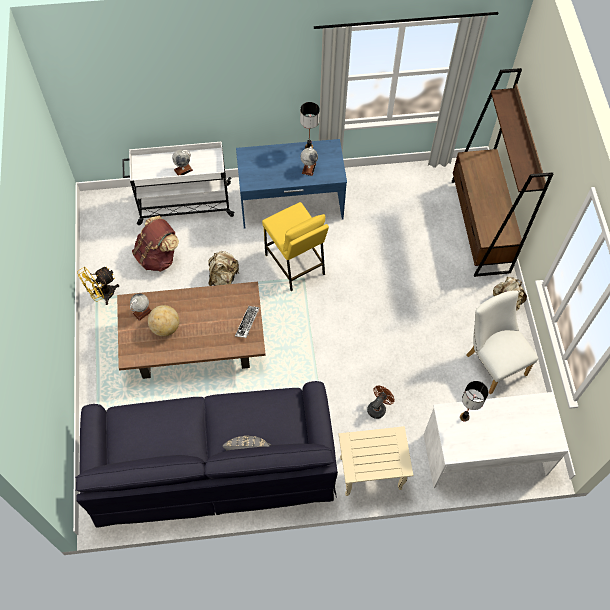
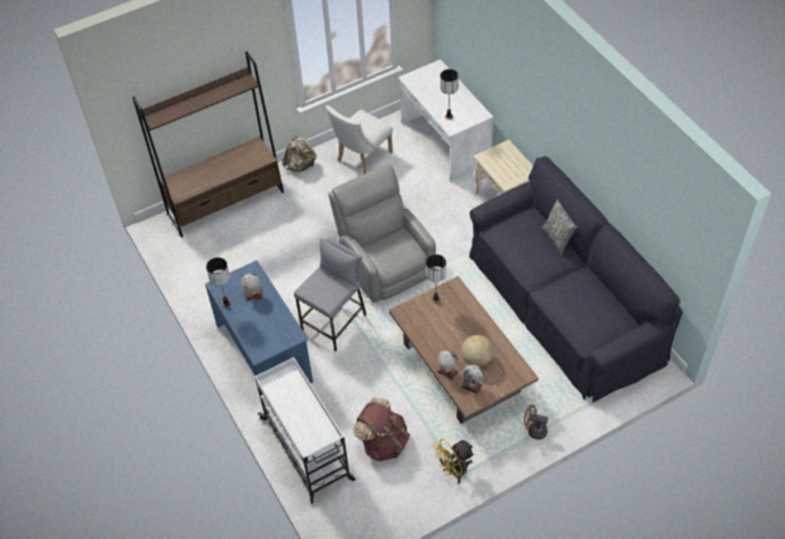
camera: 110 degrees left, 10 degrees down
yellow fan [77,267,119,305] -> yellow fan turned 120 degrees clockwise [432,439,474,484]
globe [172,149,193,175] -> globe moved to [437,350,458,380]
beige backpack [208,251,239,286] -> none
keyboard [235,306,259,338] -> table lamp [426,254,446,304]
yellow stool [262,202,329,291] -> grey stool [294,238,367,351]
brown fan [367,385,395,419] -> brown fan moved to [524,404,548,440]
none -> grey armchair [328,165,436,303]

